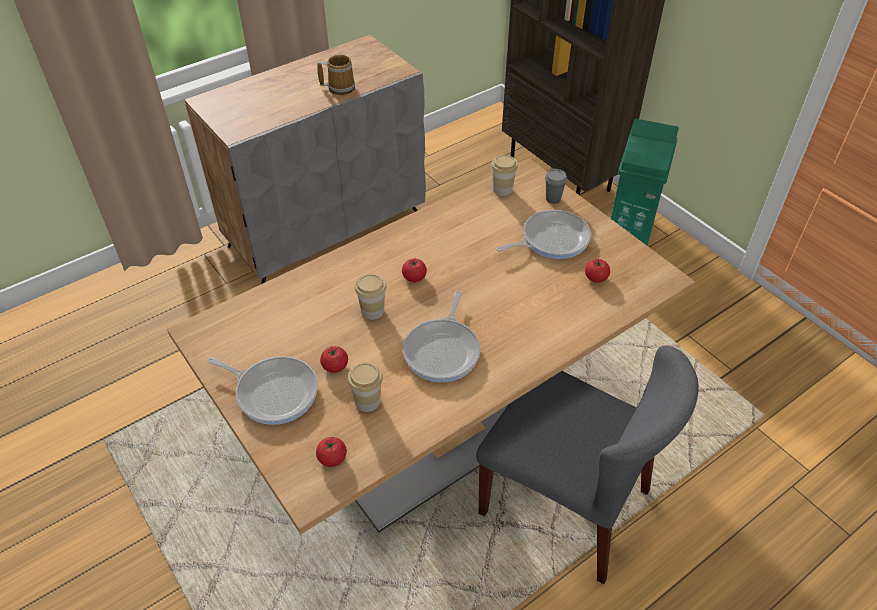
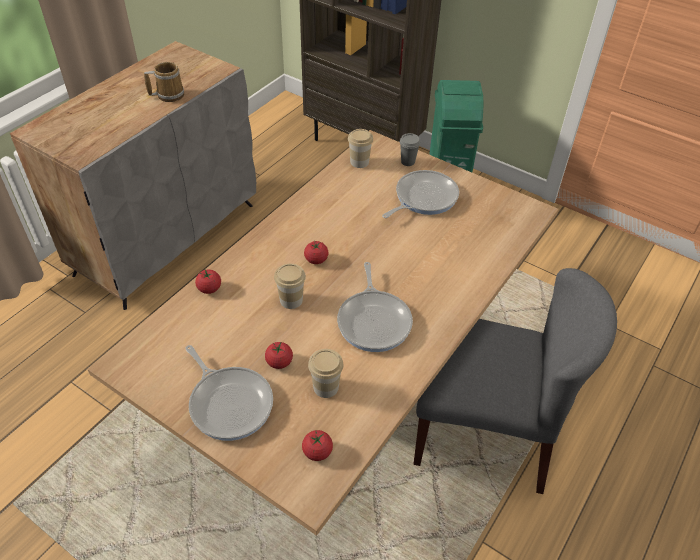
camera: 20 degrees left, 0 degrees up
frying pan [207,356,318,425] -> frying pan turned 45 degrees clockwise [185,345,273,441]
tomato [585,259,610,283] -> tomato moved to [195,269,221,294]

